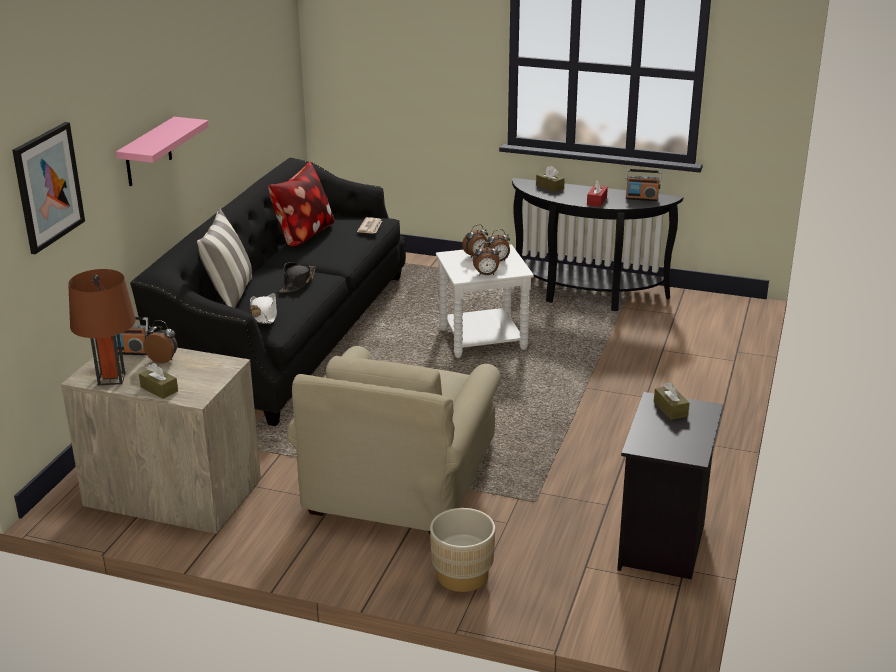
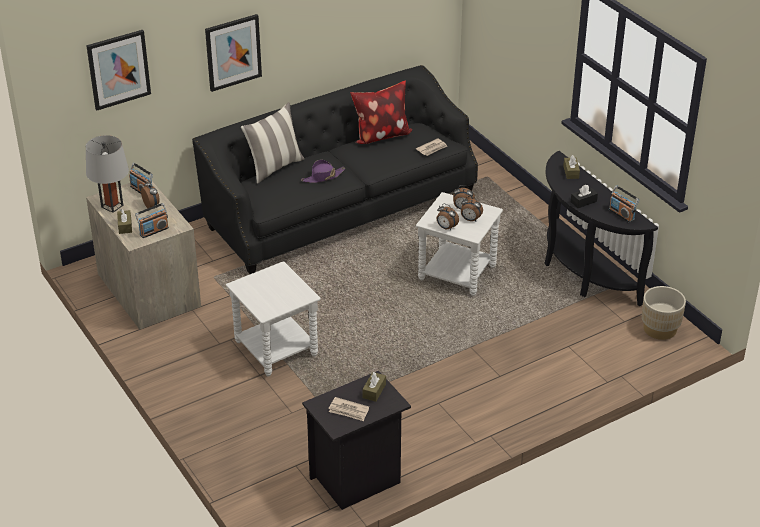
camera: 40 degrees right, 10 degrees up
brown table lamp [68,269,136,385] -> grey table lamp [86,135,129,213]
pink shelf [116,117,209,186] -> picture [205,14,262,92]
white hat [250,293,277,324] -> none
black hat [279,262,316,293] -> purple hat [301,160,345,183]
beige armchair [287,346,501,534] -> white side table [226,261,321,377]
beige planter [430,508,495,592] -> beige planter moved to [642,286,686,340]
red tissue box [587,180,608,207] -> black tissue box [571,184,598,208]
none -> radio [135,203,169,238]
none -> newspaper [328,397,369,421]

